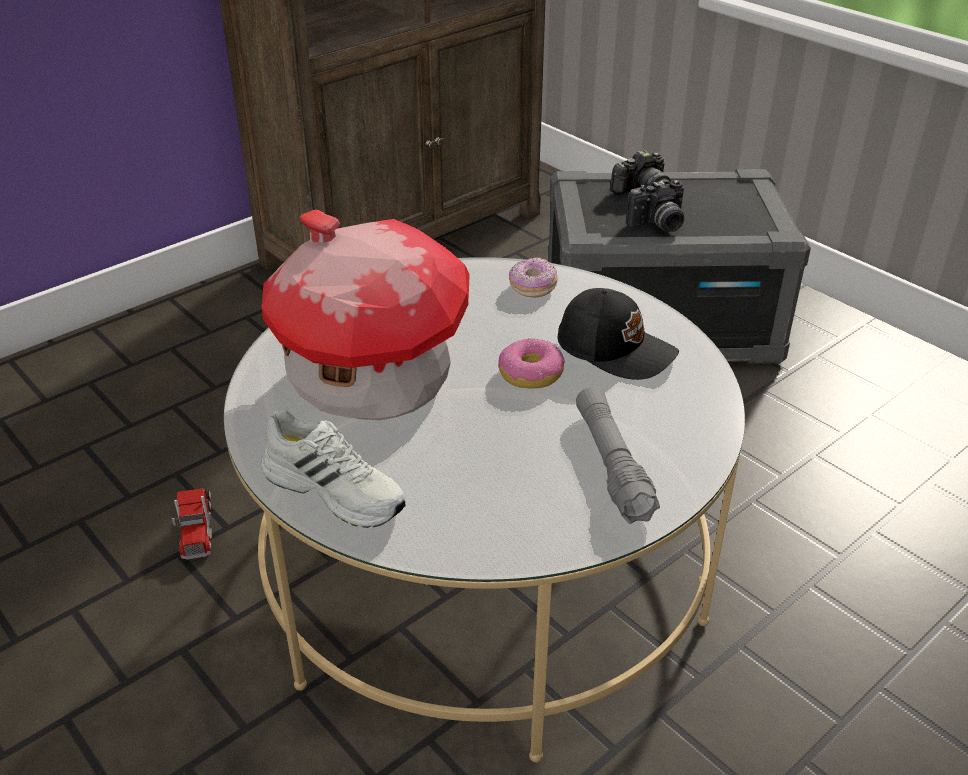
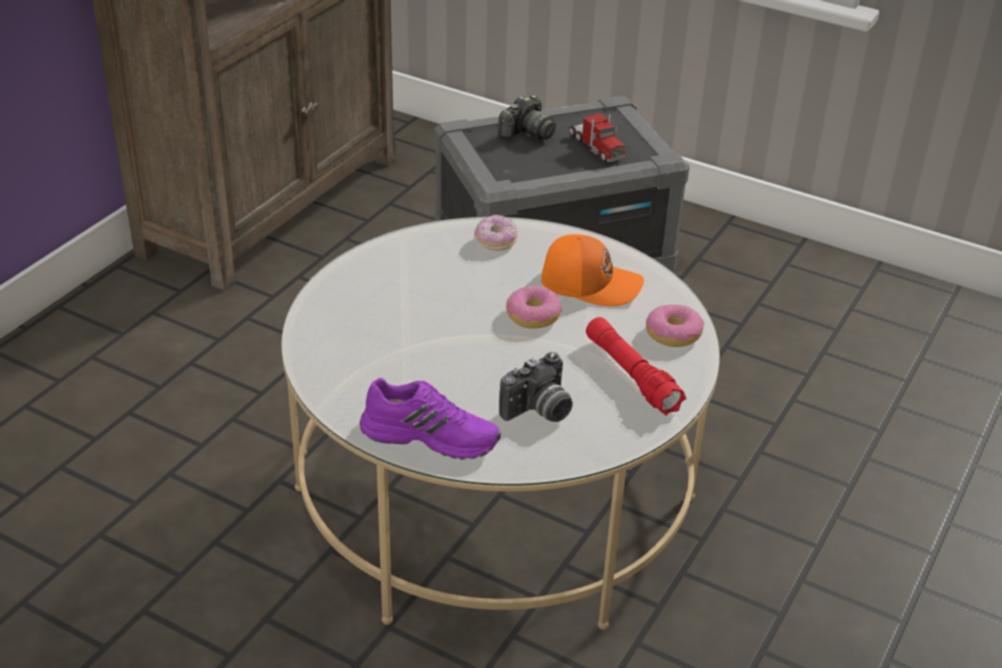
camera: 20 degrees left, 0 degrees up
toy truck [172,488,212,560] -> toy truck moved to [569,113,625,162]
white shoe [261,409,405,528] -> purple shoe [360,378,501,460]
toy house [262,210,470,420] -> none
black cap [558,288,679,380] -> orange cap [541,234,644,306]
grey flashlight [576,387,660,524] -> red flashlight [586,317,686,416]
camera [627,180,684,232] -> camera moved to [499,352,573,422]
none -> donut [646,304,704,347]

